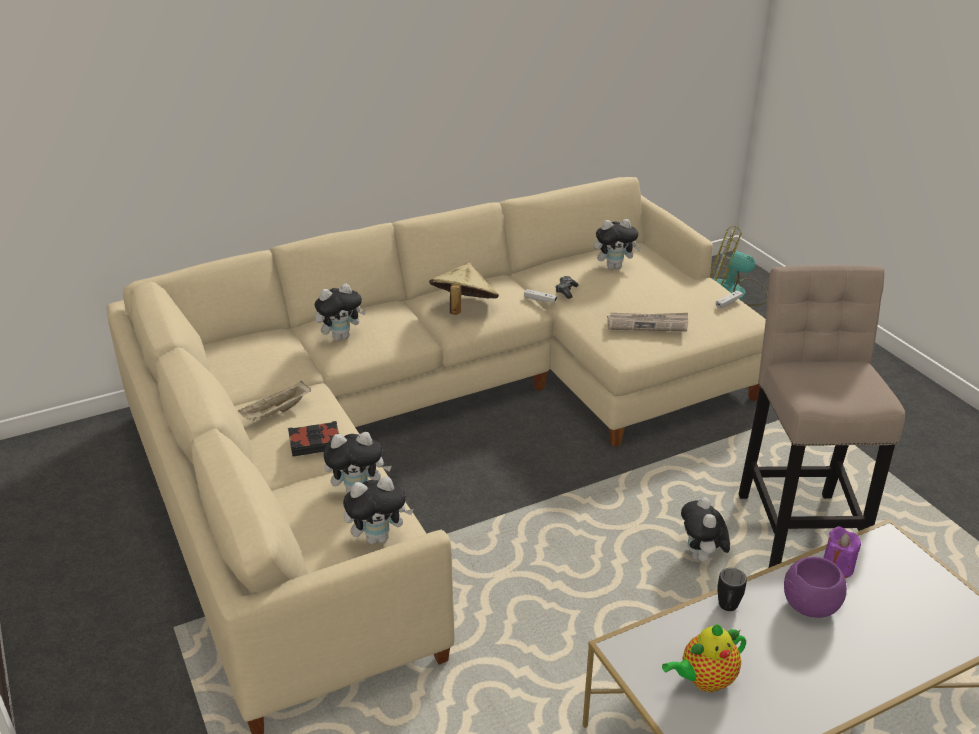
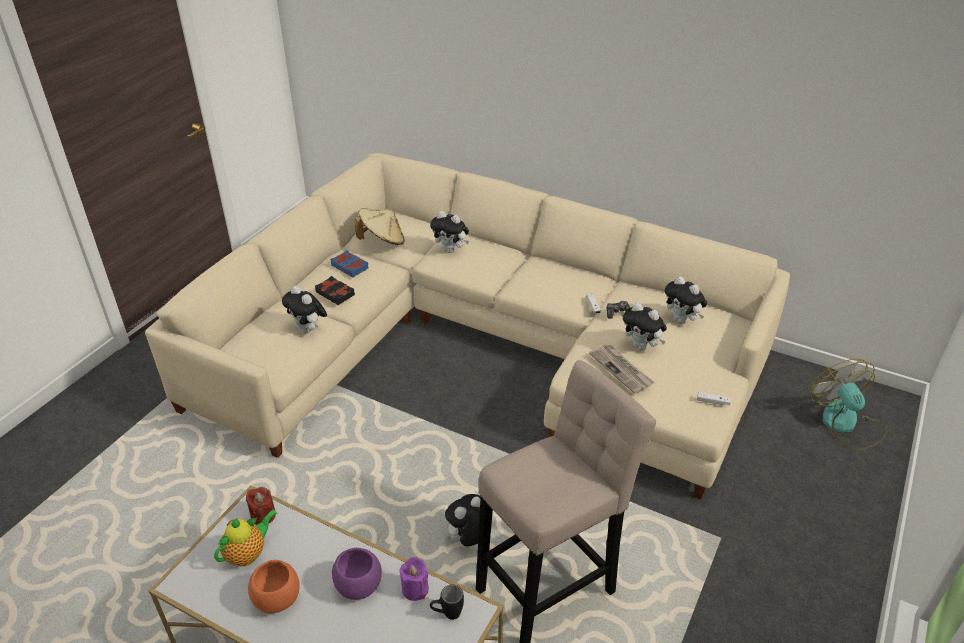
camera: 55 degrees right, 5 degrees up
beige tray [238,381,311,421] -> blue book [331,250,369,278]
plush toy [343,477,414,544] -> plush toy moved to [623,302,667,350]
beige hat [429,263,499,315] -> beige hat moved to [355,208,405,245]
teapot [662,624,746,692] -> teapot turned 105 degrees clockwise [214,509,277,566]
black mug [717,568,747,611] -> black mug moved to [430,585,464,620]
none -> red candle [246,487,276,525]
none -> orange bowl [248,560,300,613]

